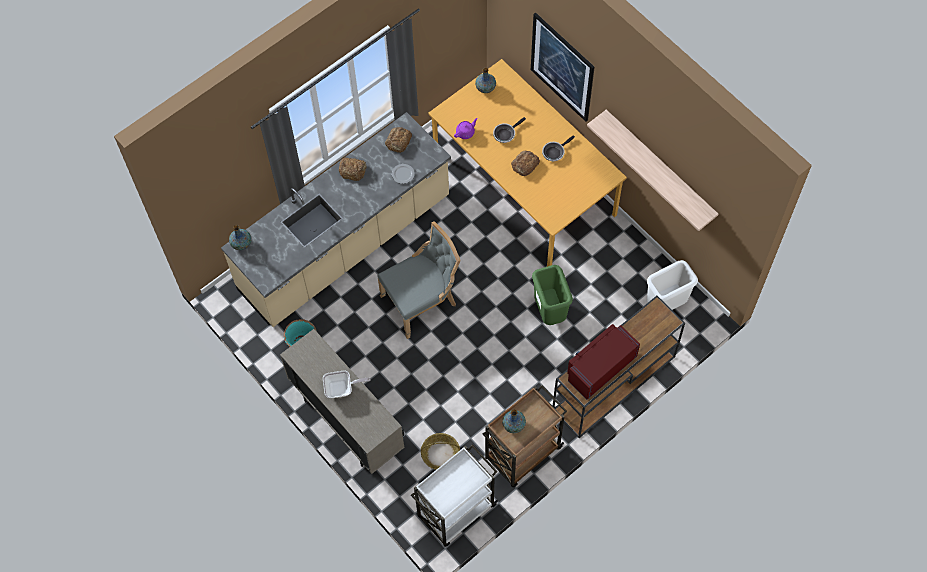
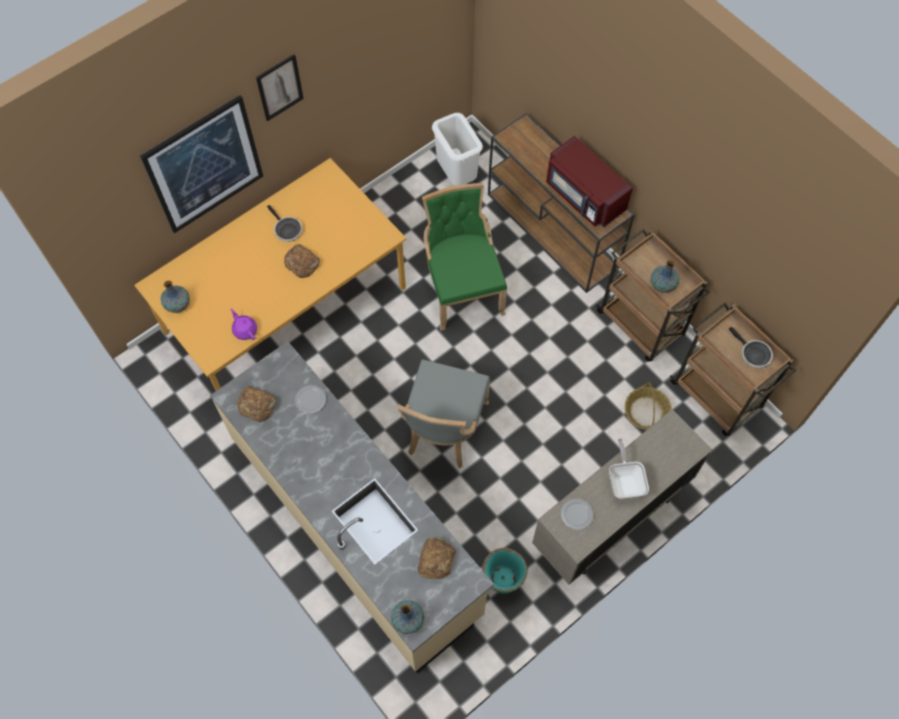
camera: 90 degrees left, 0 degrees up
bread [339,158,367,181] -> bread moved to [418,537,456,579]
grey chair [378,221,461,339] -> grey chair turned 135 degrees counterclockwise [398,359,490,468]
white cart [411,445,498,547] -> brown cart [670,303,796,436]
frying pan [493,117,526,143] -> frying pan moved to [729,327,773,368]
green trash can [532,265,573,325] -> green chair [422,183,507,331]
shelf [587,109,718,231] -> none
none -> picture [256,54,304,121]
none -> plate [561,498,594,530]

